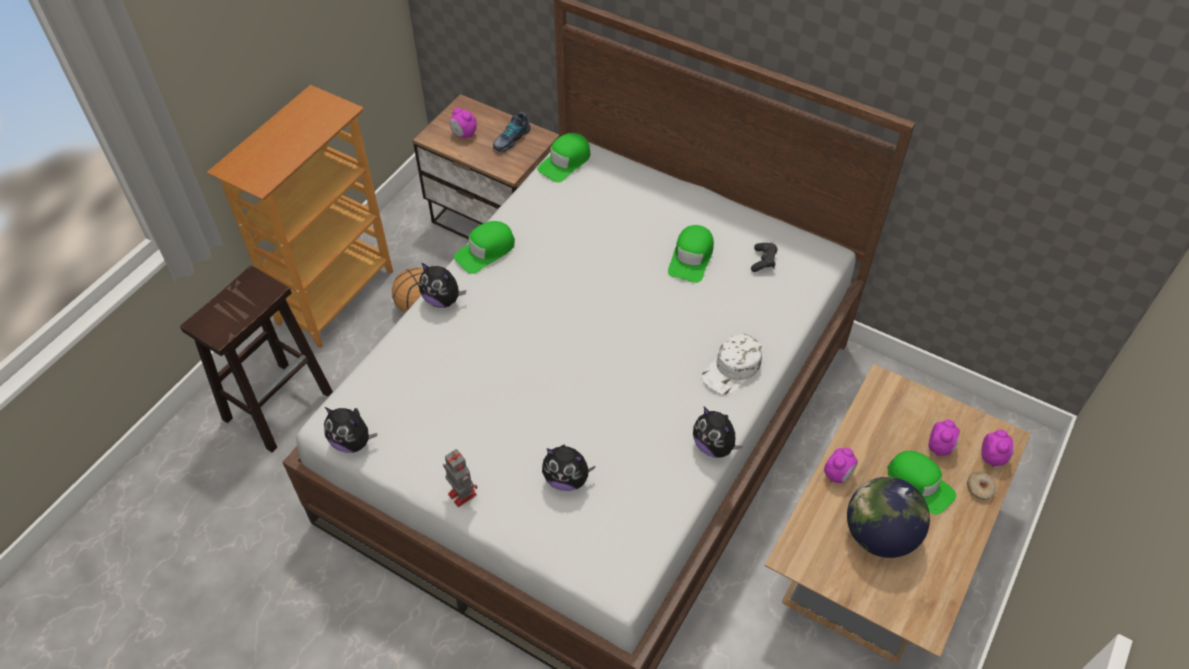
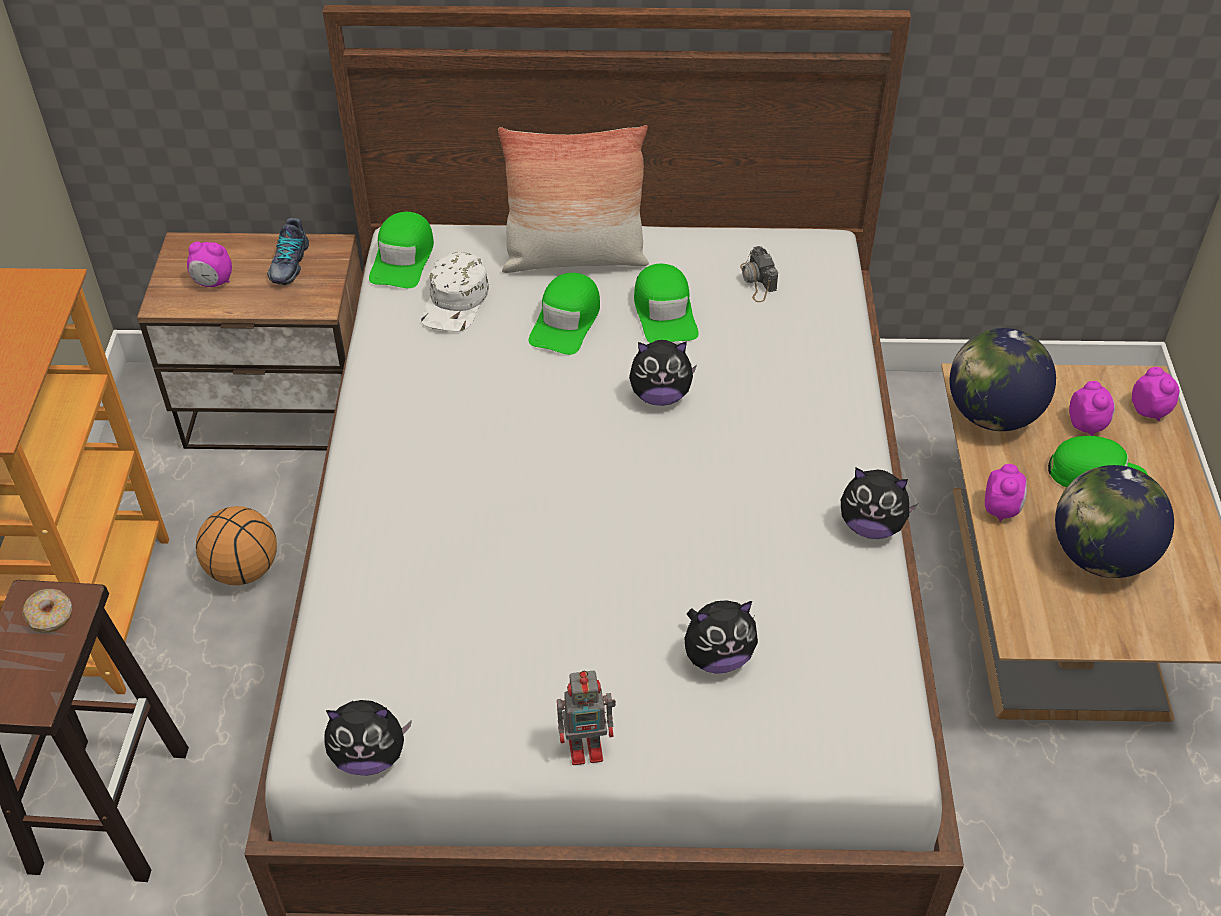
camera: 30 degrees left, 5 degrees down
plush toy [419,263,466,308] -> plush toy moved to [629,340,697,406]
toy robot [443,449,477,507] -> toy robot turned 150 degrees clockwise [557,671,616,765]
green cap [454,221,515,274] -> green cap moved to [529,273,600,355]
white cap [702,334,762,395] -> white cap moved to [421,252,489,332]
black game controller [751,243,778,272] -> camera [740,246,778,302]
donut [967,471,997,500] -> donut moved to [22,589,72,633]
none -> pillow [498,125,649,273]
none -> globe [950,328,1056,431]

